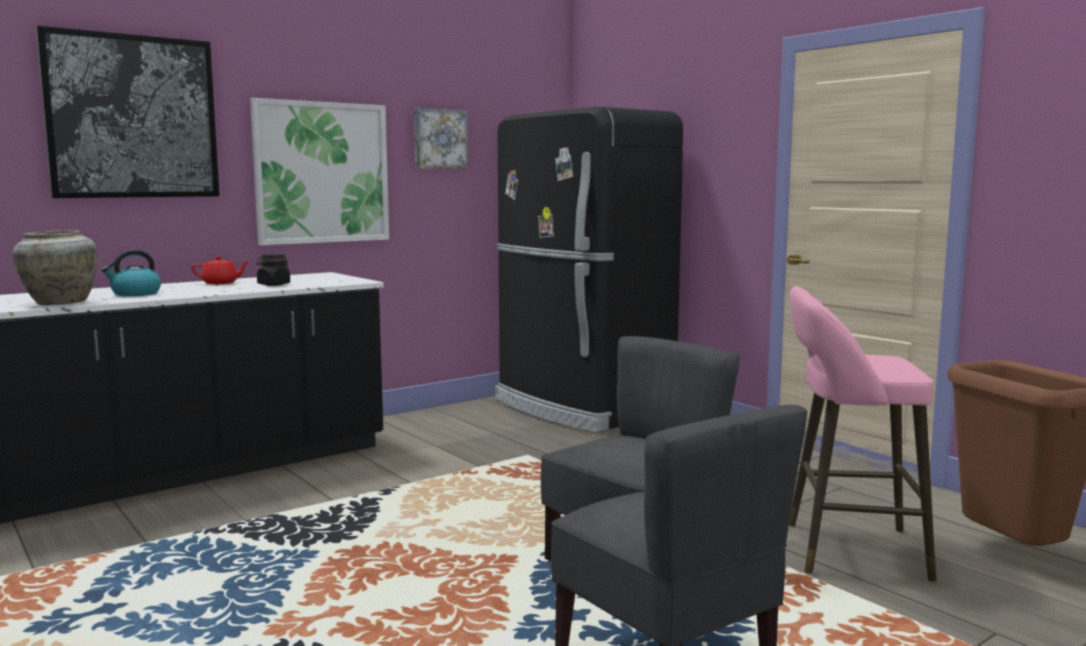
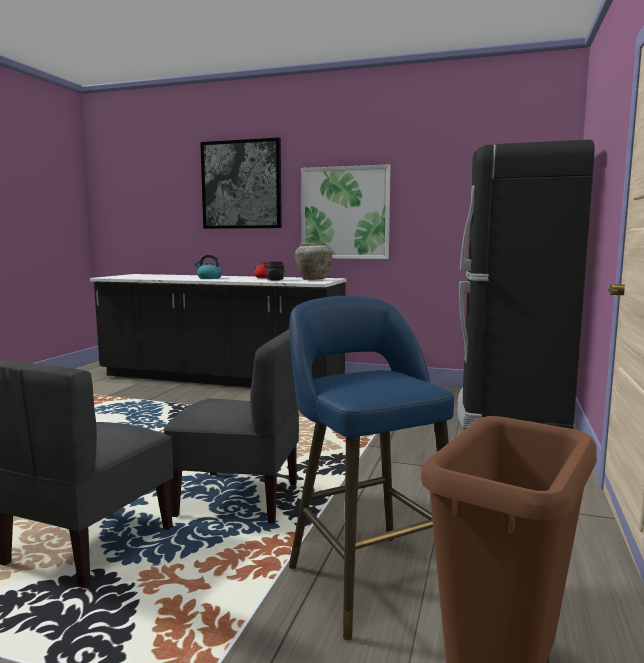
camera: 55 degrees right, 0 degrees up
beige vase [13,230,98,305] -> beige vase moved to [295,243,332,280]
picture [414,108,468,169] -> none
pink stool [789,286,936,581] -> blue stool [289,296,454,640]

